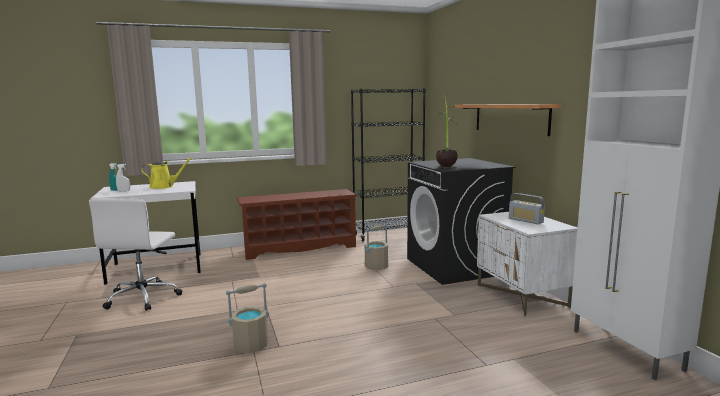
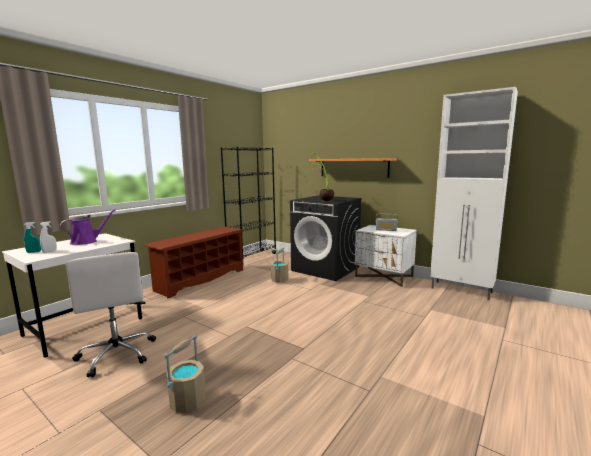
camera: 35 degrees left, 0 degrees up
yellow watering can [141,157,192,189] -> purple watering can [60,209,115,245]
beige bucket [226,283,269,354] -> beige bucket moved to [164,335,206,413]

